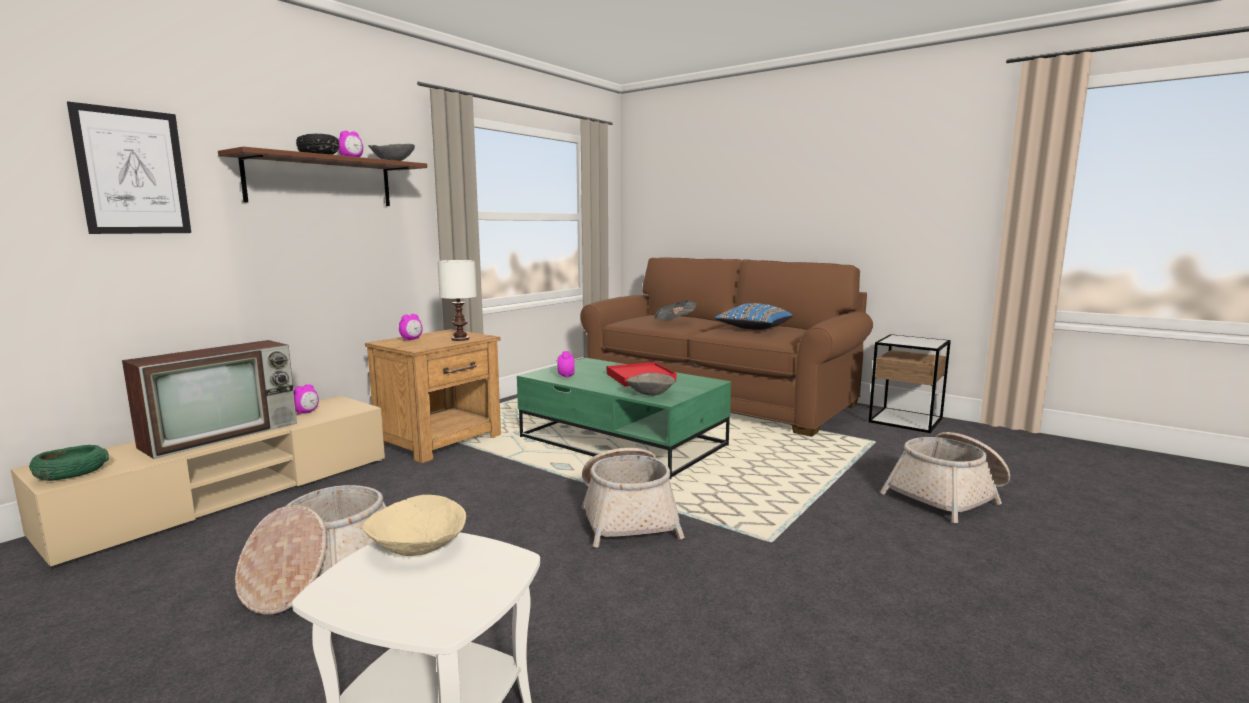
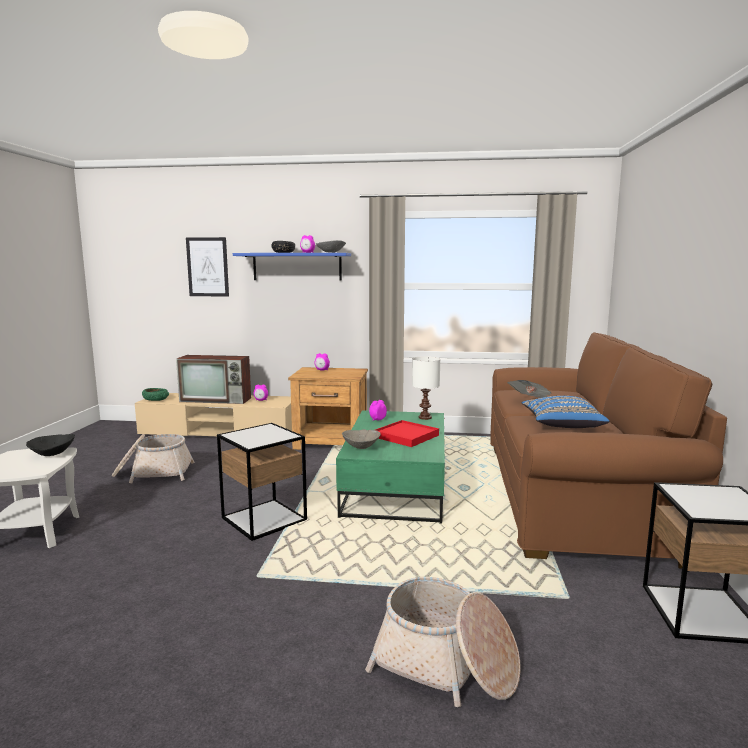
camera: 60 degrees right, 0 degrees up
brown shelf [218,147,427,206] -> blue shelf [233,253,351,281]
beige bowl [363,495,466,556] -> black bowl [26,434,75,456]
white table lamp [437,260,477,341] -> white table lamp moved to [412,356,440,420]
basket [582,448,684,548] -> side table [217,423,307,541]

